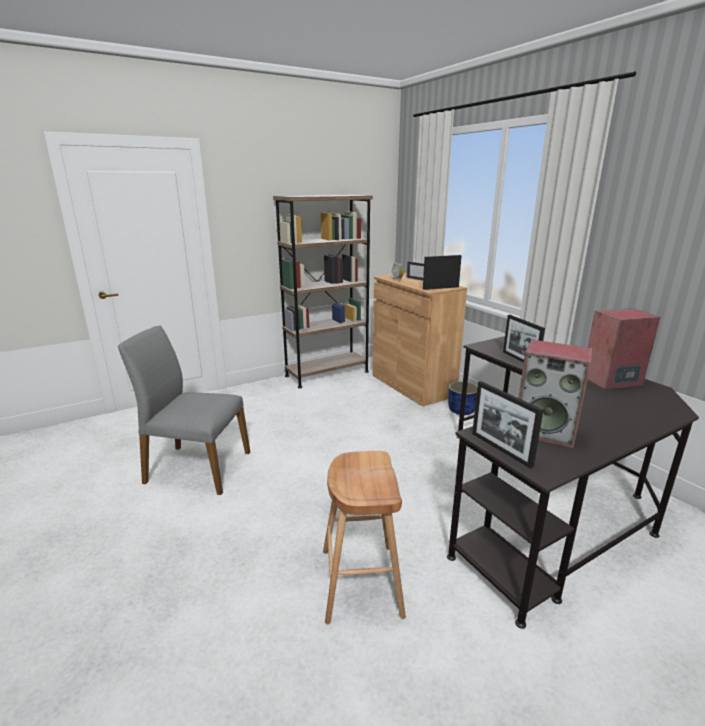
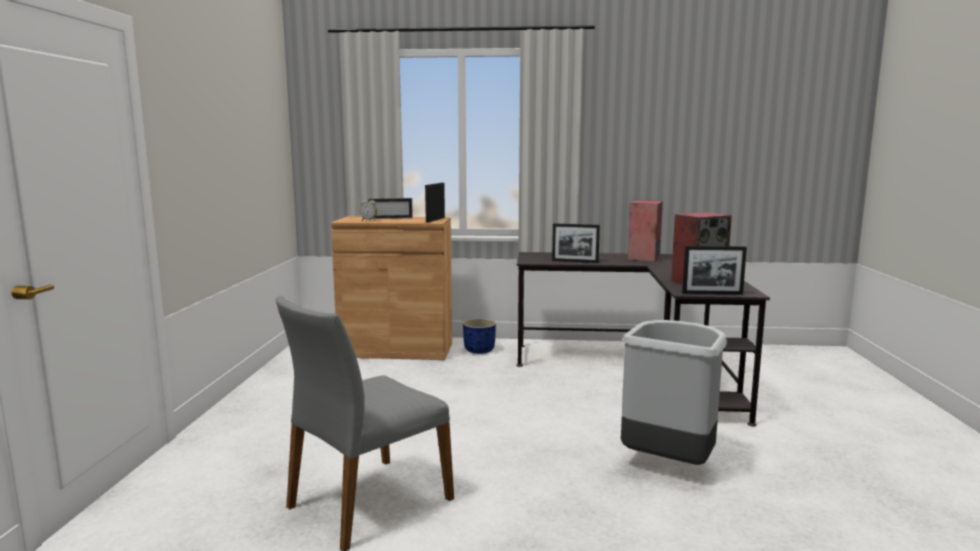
camera: 55 degrees left, 10 degrees down
brown bookcase [273,195,373,388] -> none
brown stool [323,451,406,624] -> grey trash can [621,320,727,465]

